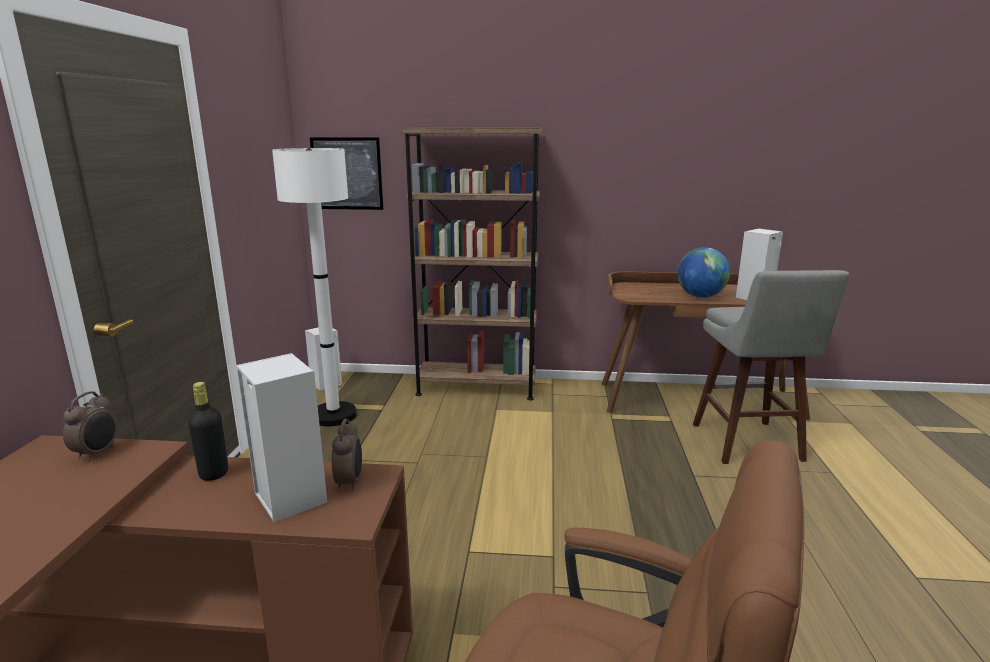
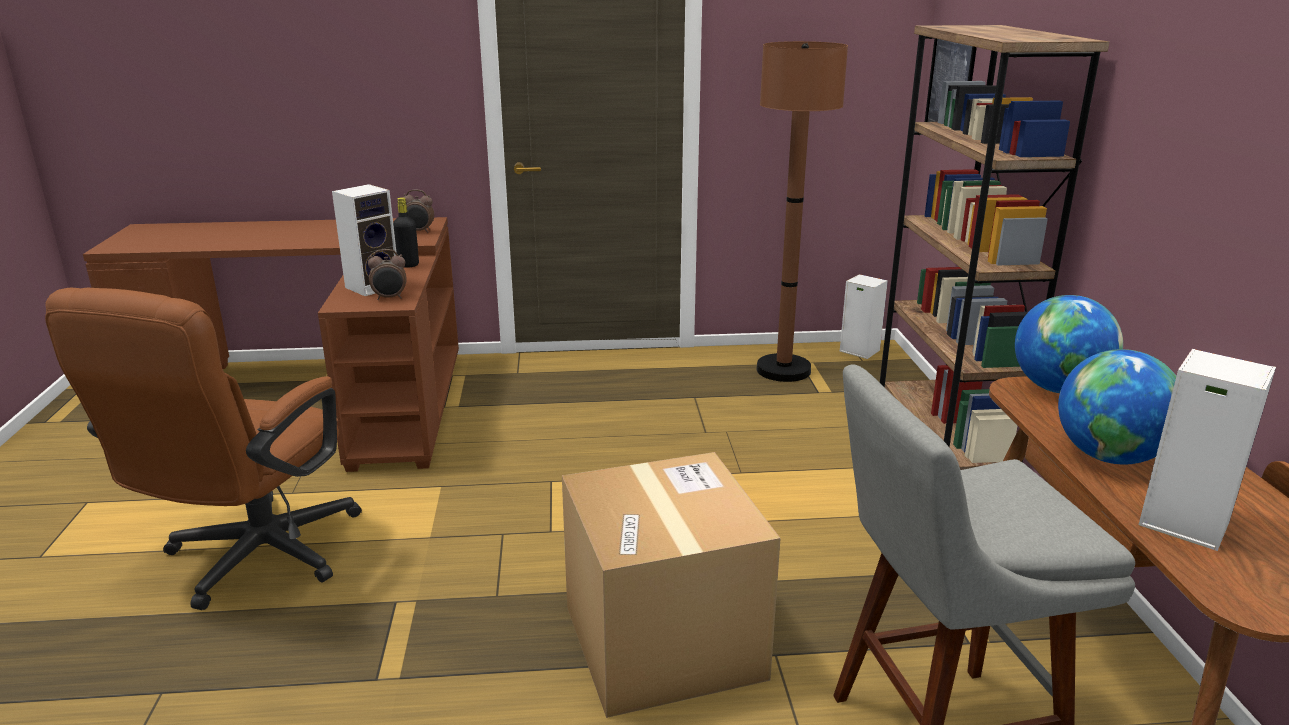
camera: 80 degrees right, 5 degrees up
white floor lamp [272,148,357,426] -> brown floor lamp [756,41,848,382]
none -> cardboard box [562,452,781,718]
none -> globe [1015,295,1123,393]

